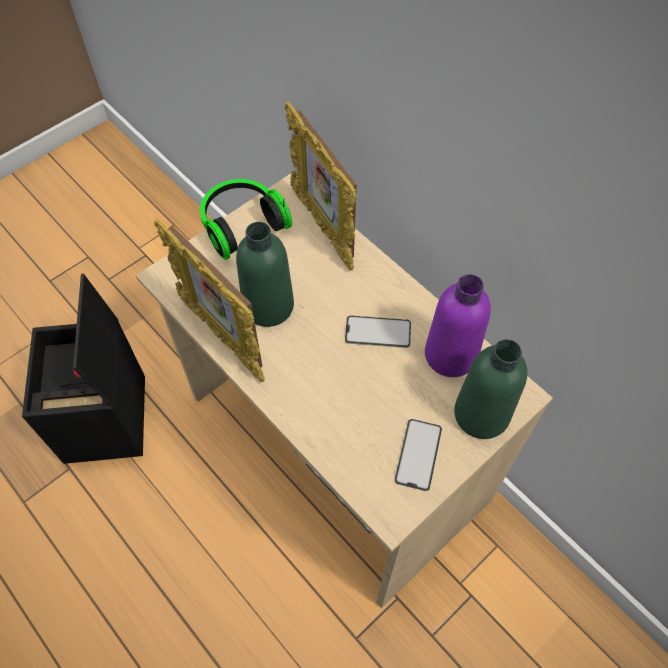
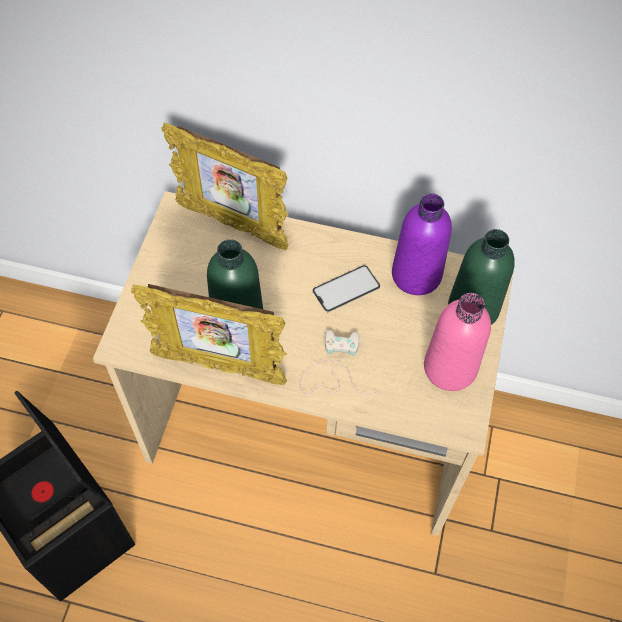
camera: 35 degrees left, 0 degrees up
headphones [200,179,292,260] -> none
phone [394,419,442,491] -> pink bottle [424,293,491,391]
none -> white game controller [300,330,381,395]

